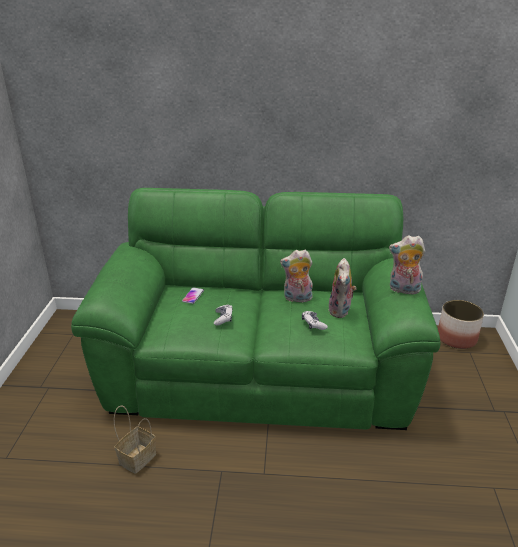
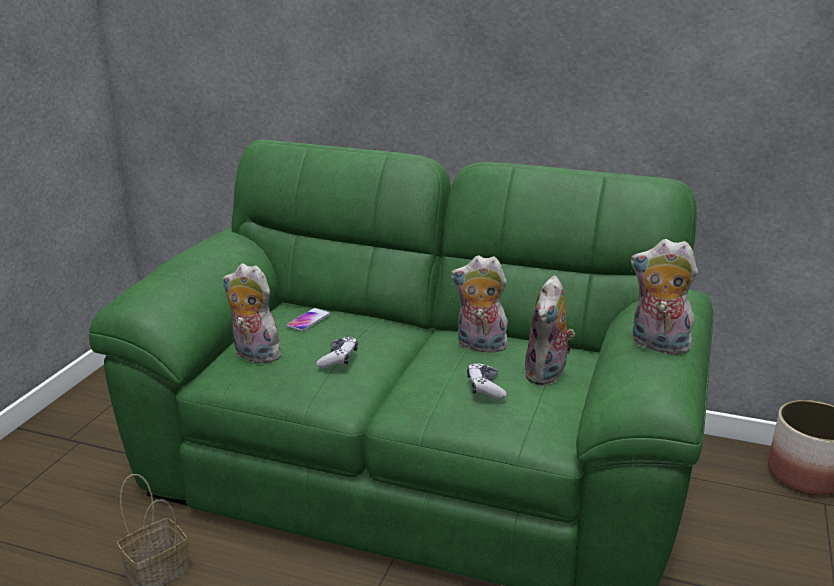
camera: 15 degrees right, 5 degrees down
none -> plush toy [223,263,287,363]

